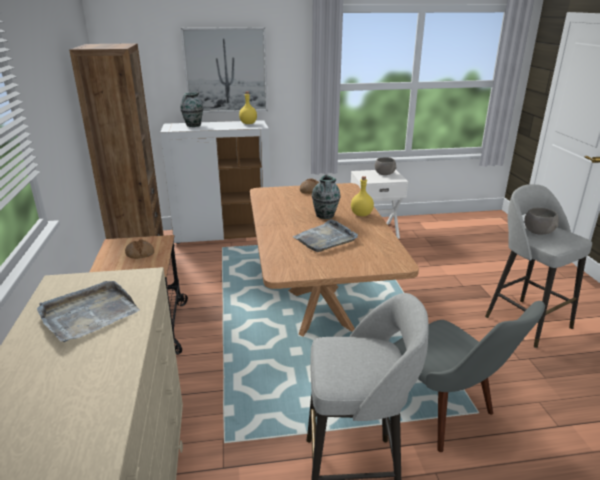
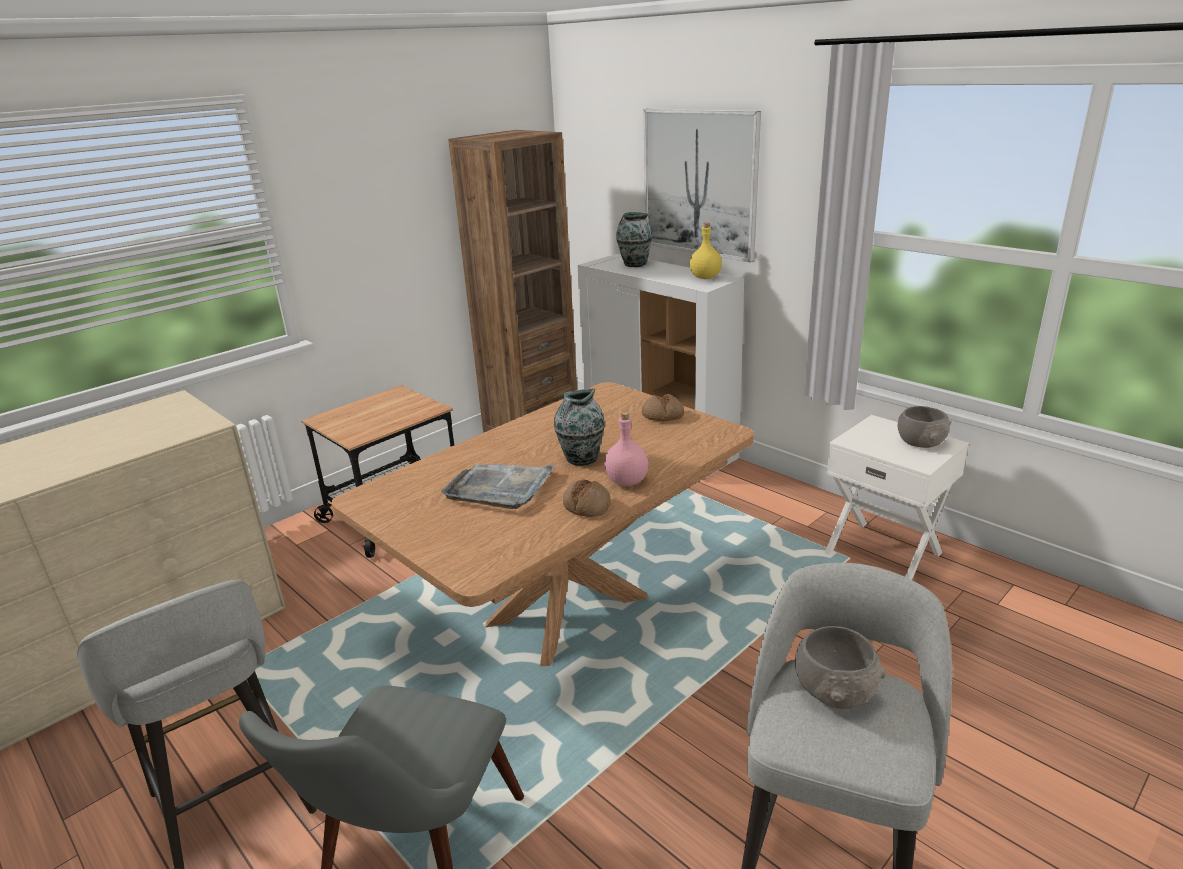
camera: 55 degrees right, 0 degrees up
grey tray [37,281,140,342] -> none
bread [125,239,154,259] -> bread moved to [563,480,611,517]
yellow bottle [351,176,374,216] -> pink bottle [604,412,648,486]

